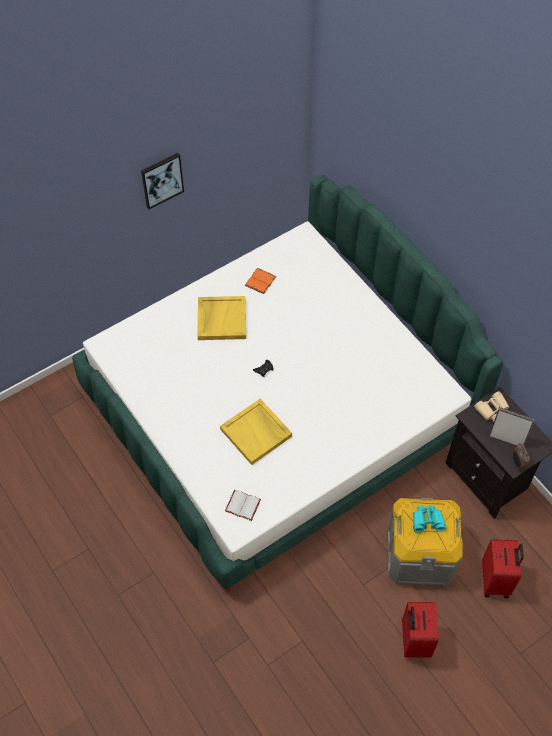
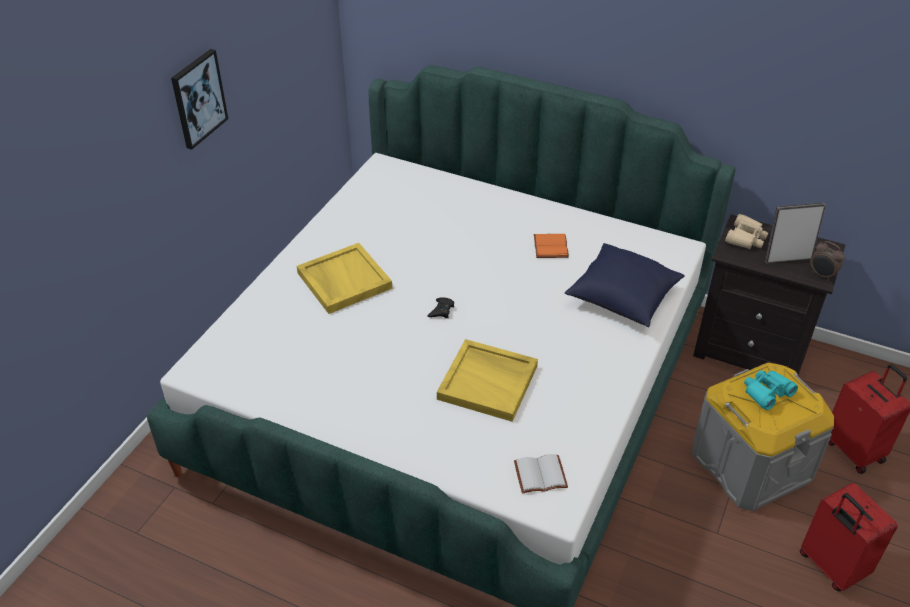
camera: 30 degrees left, 15 degrees down
orange book [245,268,276,294] -> orange book moved to [534,234,569,258]
none -> blue pillow [565,243,685,328]

